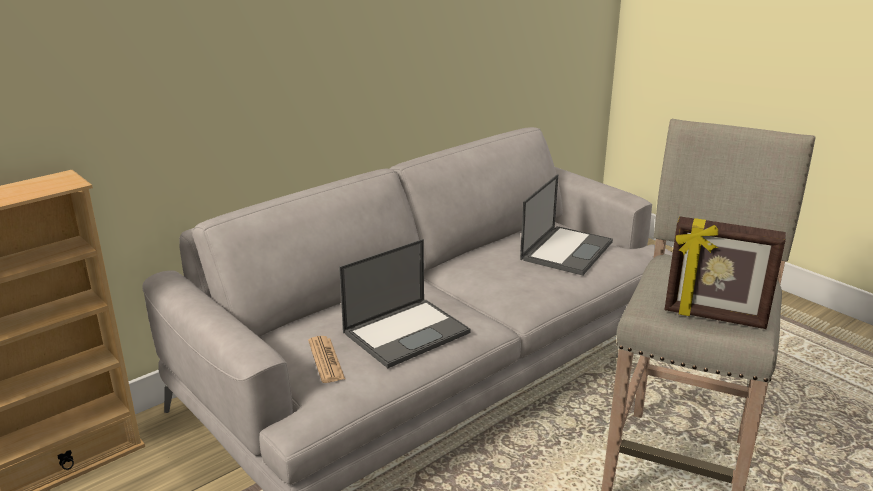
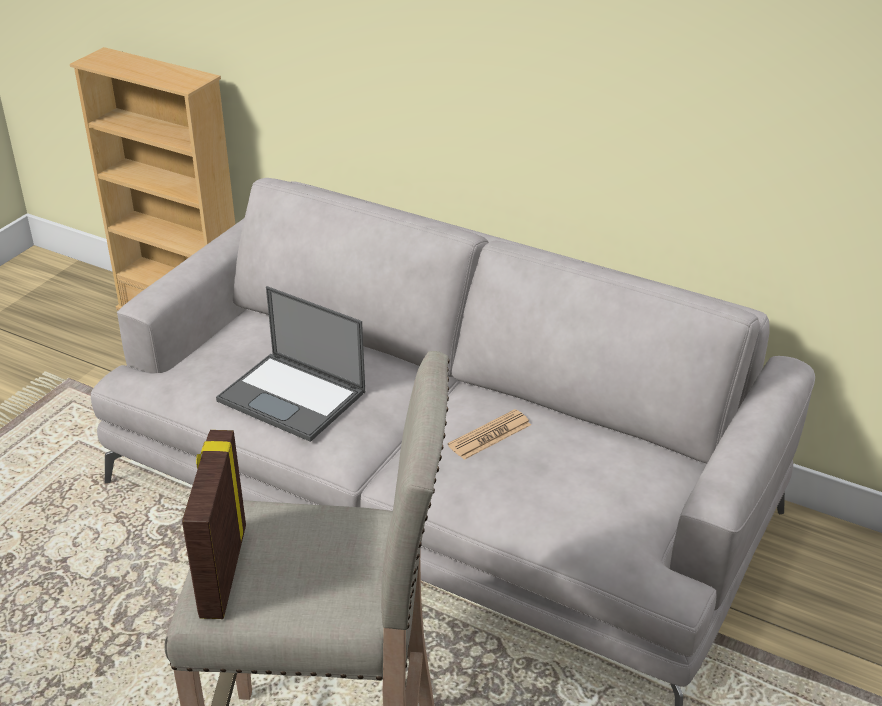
camera: 70 degrees right, 10 degrees up
newspaper [308,336,345,383] -> newspaper moved to [448,409,531,460]
laptop [520,174,613,276] -> none

